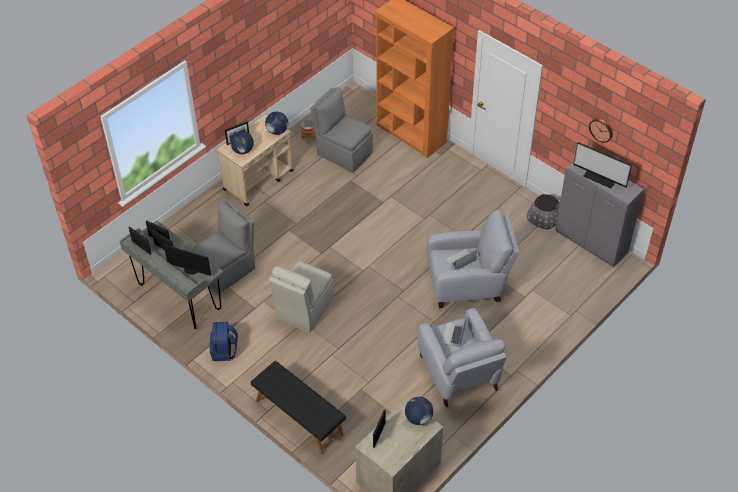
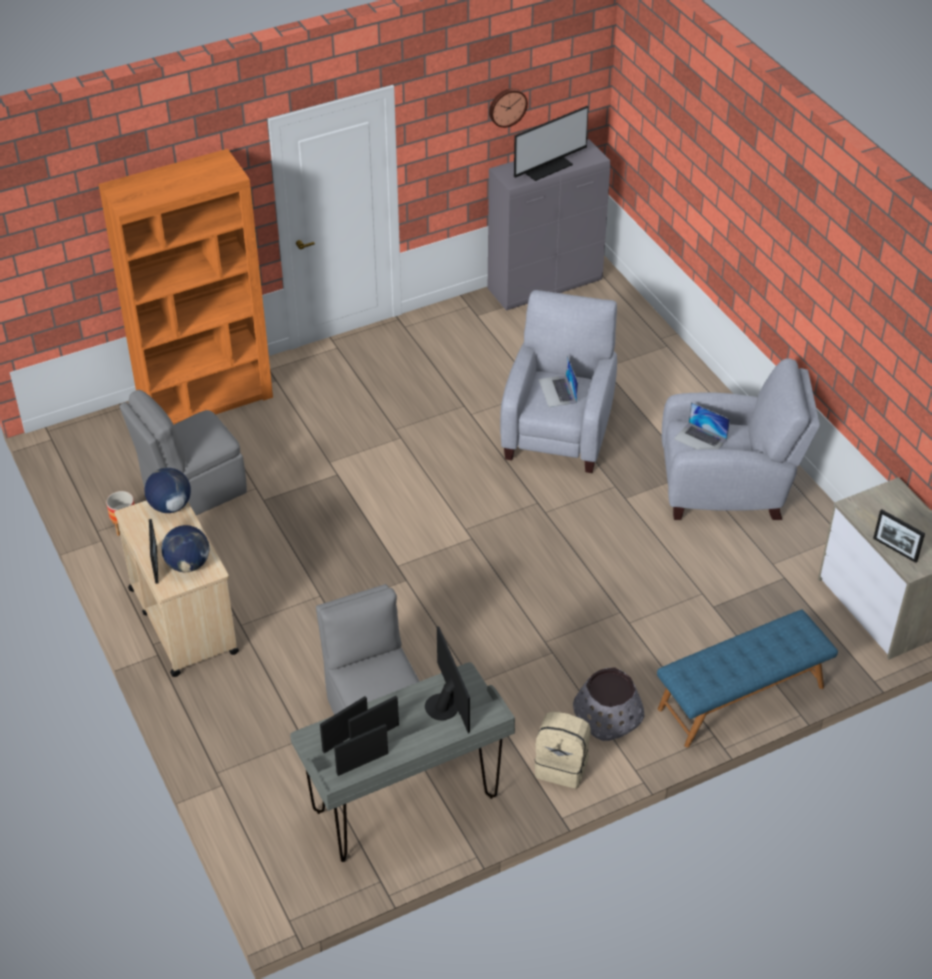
camera: 70 degrees left, 5 degrees down
monitor [164,244,211,276] -> monitor turned 60 degrees counterclockwise [425,626,470,734]
blue backpack [210,322,238,361] -> beige backpack [534,711,591,788]
black bench [250,361,346,455] -> blue bench [657,610,838,748]
beige chair [269,261,334,333] -> none
globe [405,397,433,425] -> none
grey planter [527,194,560,230] -> grey planter moved to [573,667,644,741]

